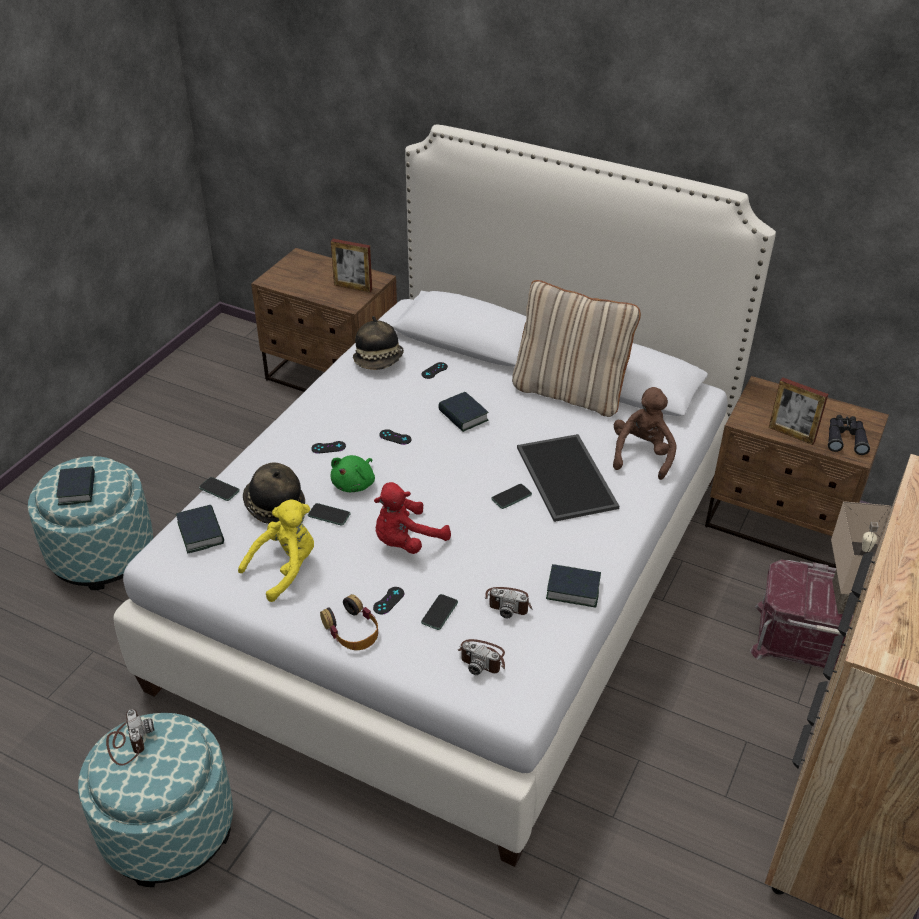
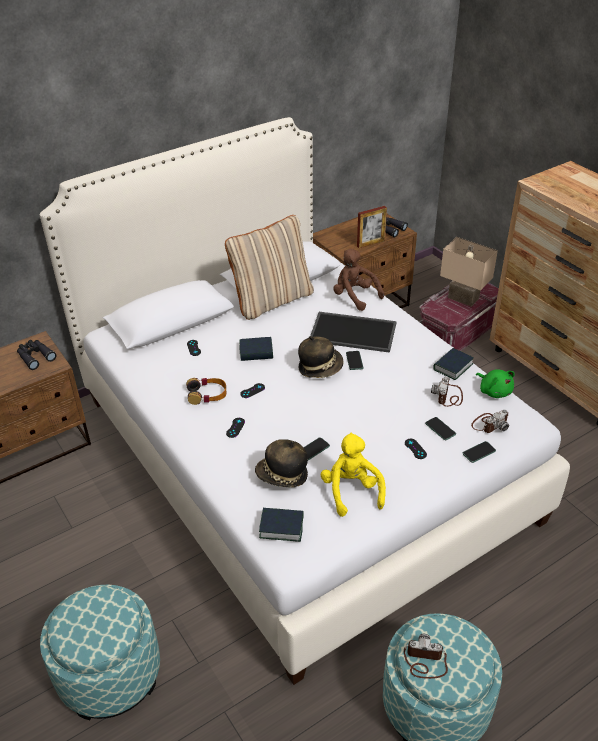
camera: 60 degrees left, 0 degrees up
book [57,466,95,505] -> none
phone [199,477,240,501] -> phone moved to [463,441,496,463]
headphones [320,594,378,650] -> headphones moved to [186,378,226,405]
green plush toy [330,455,375,492] -> green plush toy moved to [476,369,515,398]
picture frame [331,239,372,292] -> black binoculars [17,340,57,370]
hat [353,316,404,370] -> hat moved to [298,336,344,378]
red plush toy [374,482,451,554] -> none
camera [485,587,533,618] -> camera turned 150 degrees clockwise [431,377,463,407]

